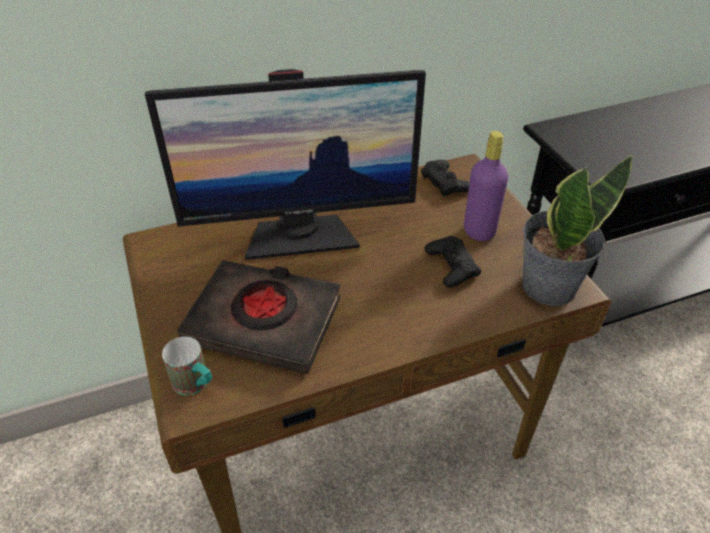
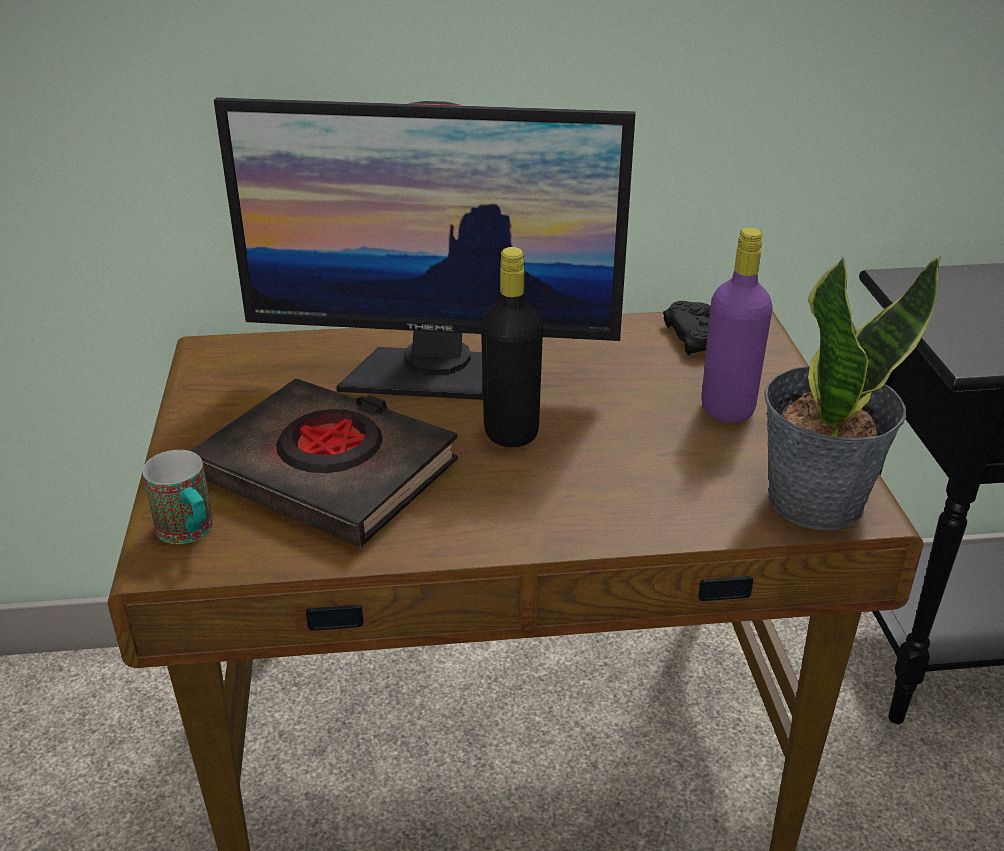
camera: 15 degrees right, 10 degrees down
black game controller [425,236,481,287] -> none
none -> black bottle [481,247,543,447]

